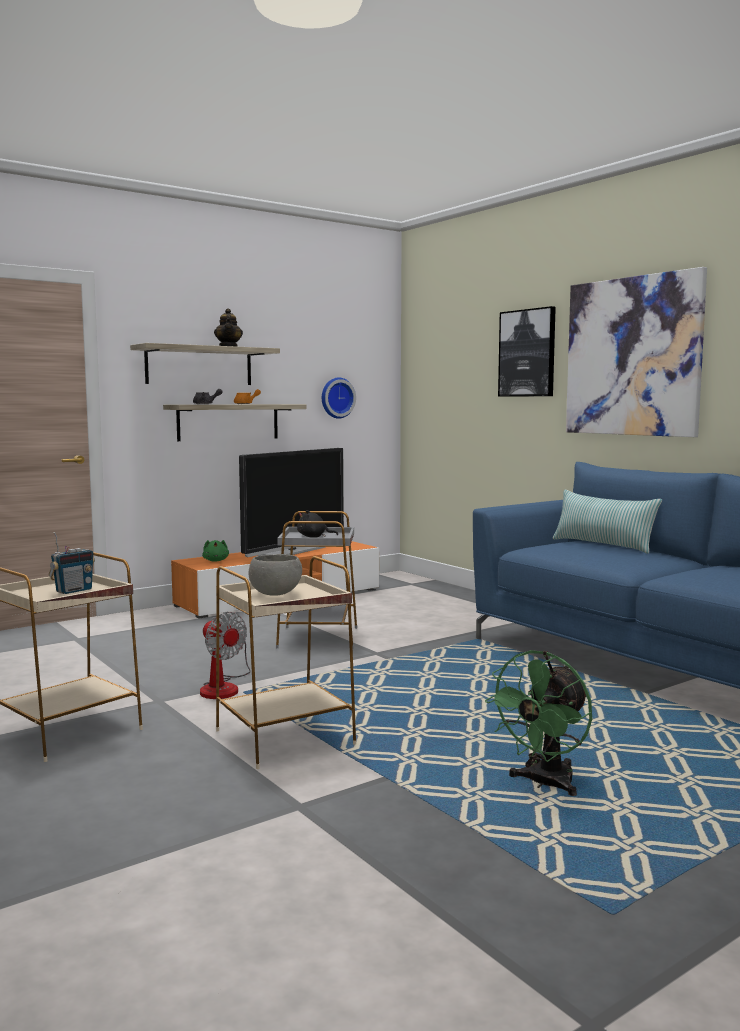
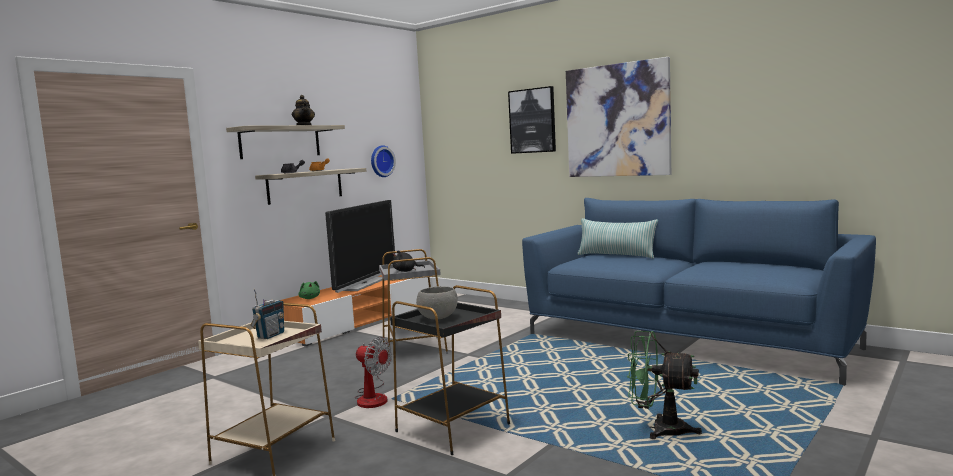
camera: 15 degrees left, 0 degrees up
beige side table [216,556,356,769] -> black side table [390,285,510,455]
green fan [485,650,592,796] -> green fan turned 90 degrees clockwise [627,331,702,439]

